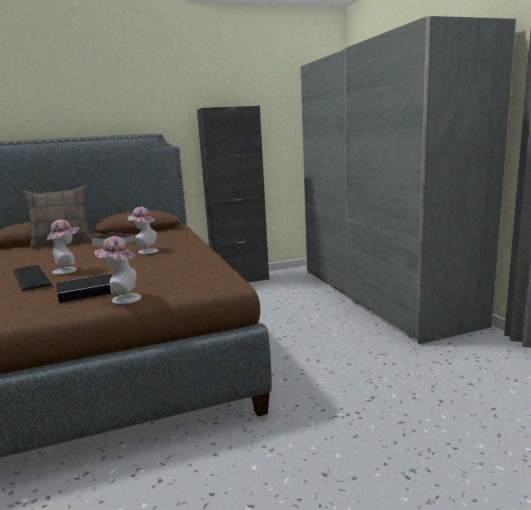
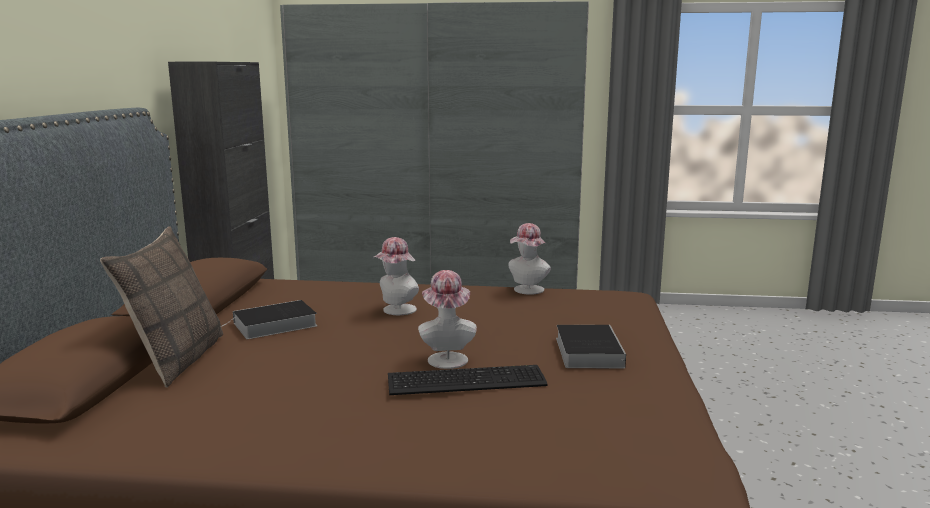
camera: 65 degrees left, 0 degrees up
hat [94,236,141,304] -> hat moved to [508,223,551,295]

